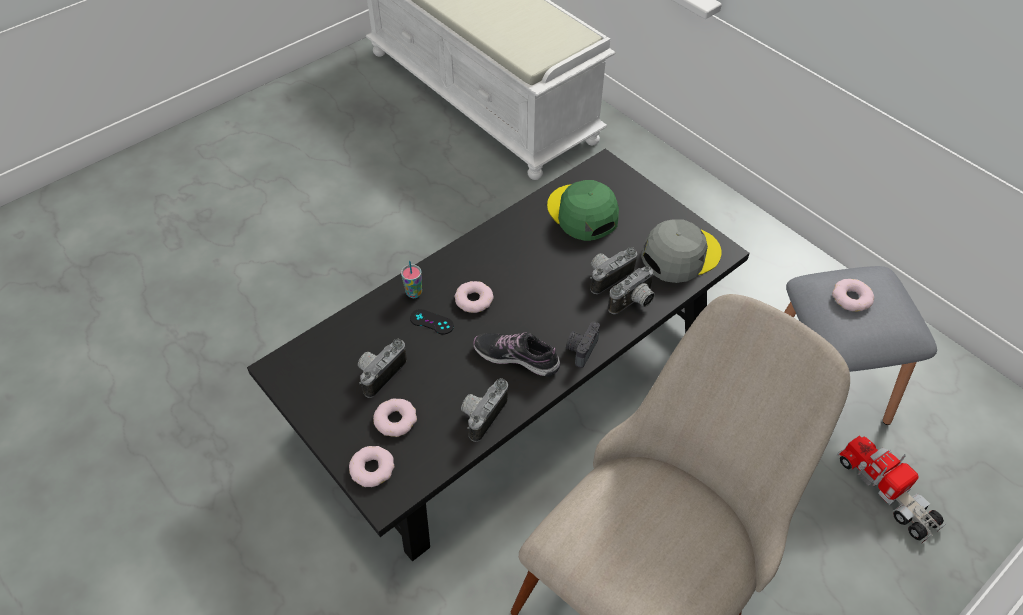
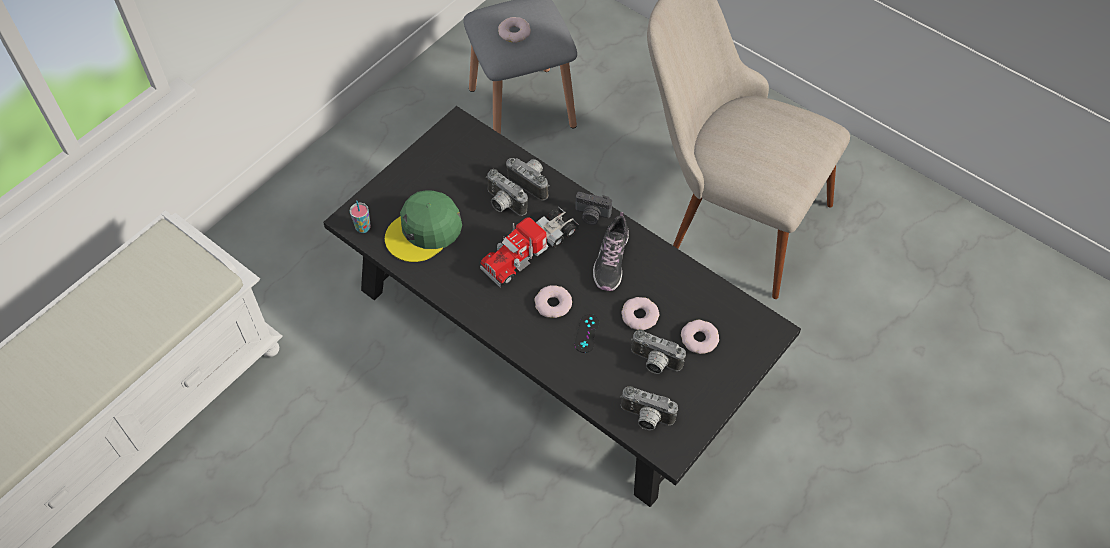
camera: 100 degrees left, 5 degrees up
donut [349,446,394,487] -> donut moved to [621,297,659,330]
cup [401,261,422,298] -> cup moved to [350,200,371,233]
camera [461,378,508,442] -> camera moved to [620,386,678,430]
grey cap [641,219,722,283] -> none
toy truck [837,436,947,543] -> toy truck moved to [480,207,579,287]

